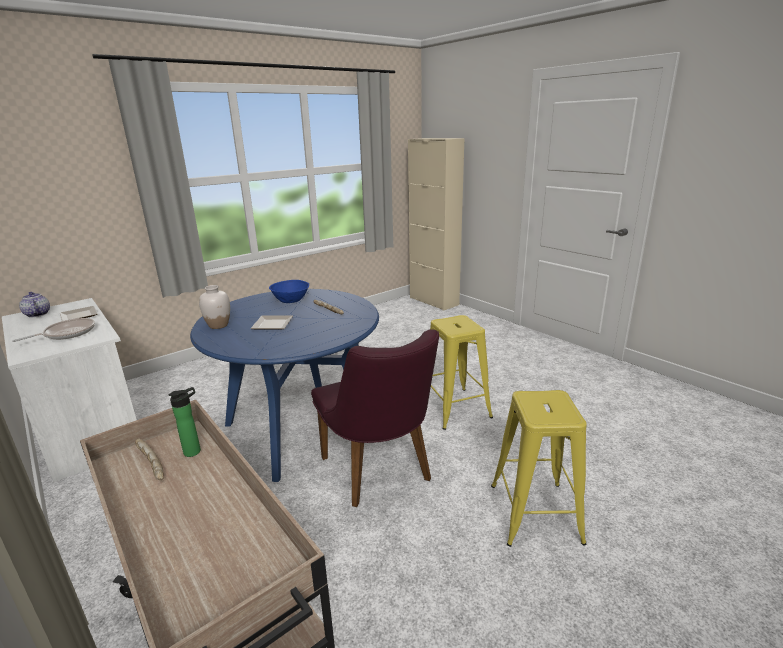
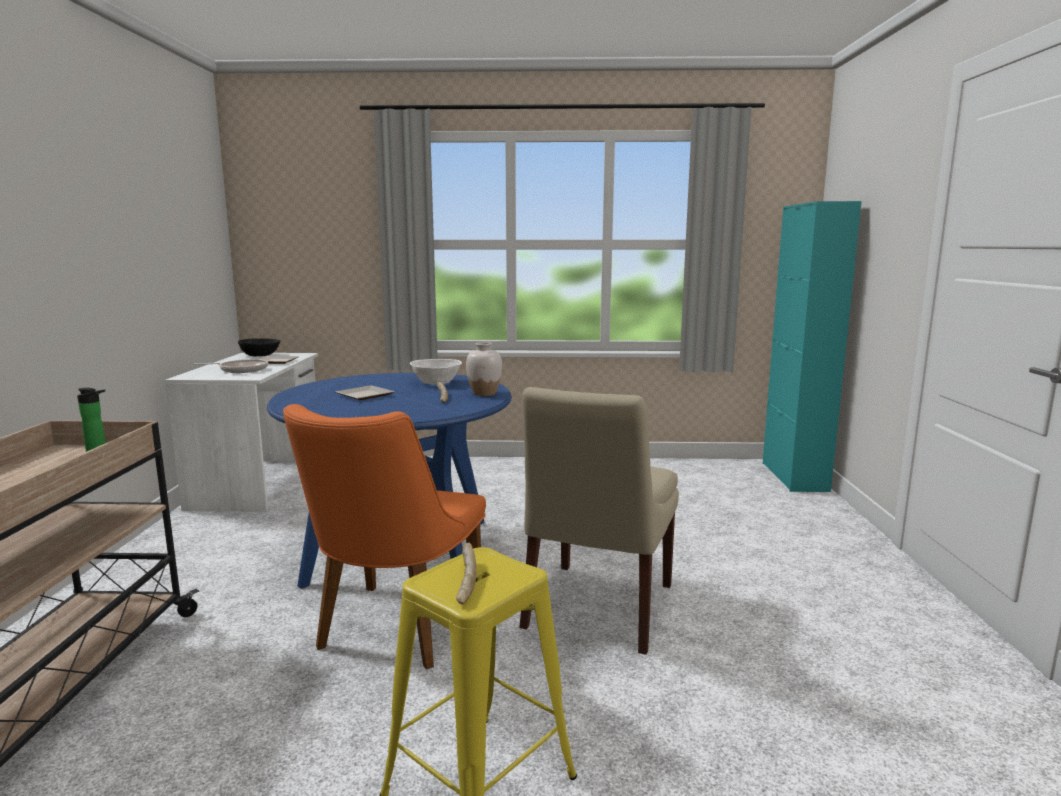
camera: 40 degrees right, 10 degrees down
teapot [19,292,50,317] -> black bowl [238,338,280,356]
bread [135,439,164,480] -> bread moved to [456,543,476,604]
white vase [199,285,230,329] -> white vase moved to [466,342,502,396]
blue bowl [269,280,309,303] -> white bowl [410,359,462,385]
purple chair [311,329,439,507] -> orange chair [283,404,486,669]
beige cabinet [408,138,464,311] -> turquoise cabinet [763,201,862,492]
yellow stool [430,315,493,430] -> beige chair [519,387,679,655]

